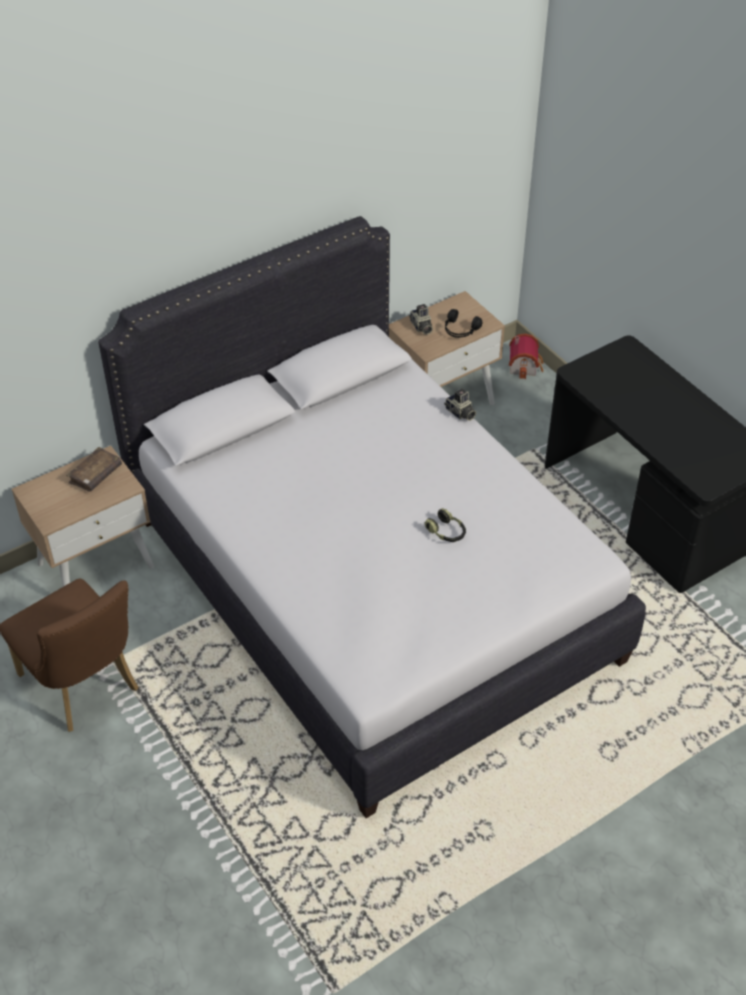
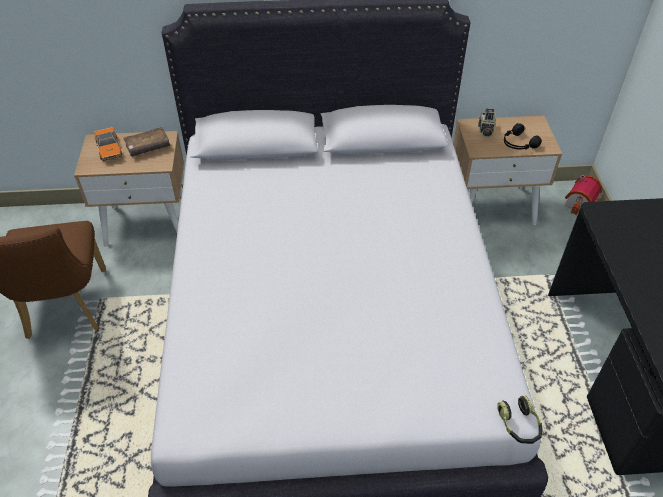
camera: 30 degrees right, 0 degrees up
headphones [425,508,466,542] -> headphones moved to [498,395,542,444]
camera [444,389,476,421] -> none
none -> toy car [94,127,122,161]

